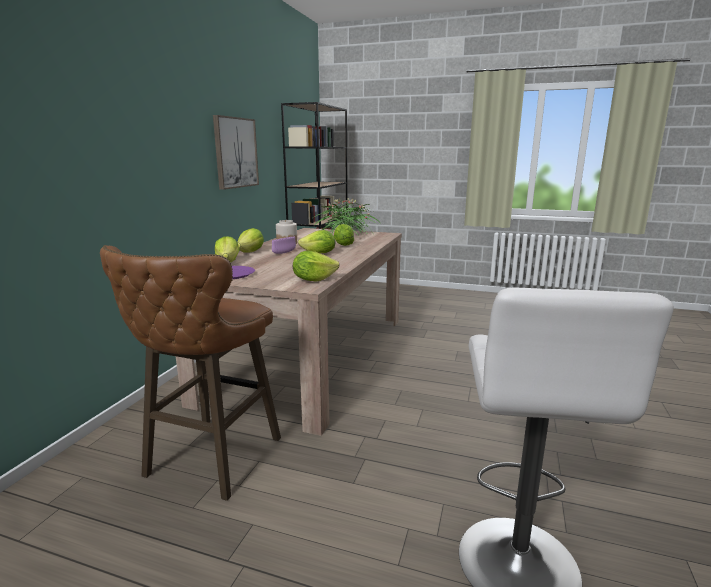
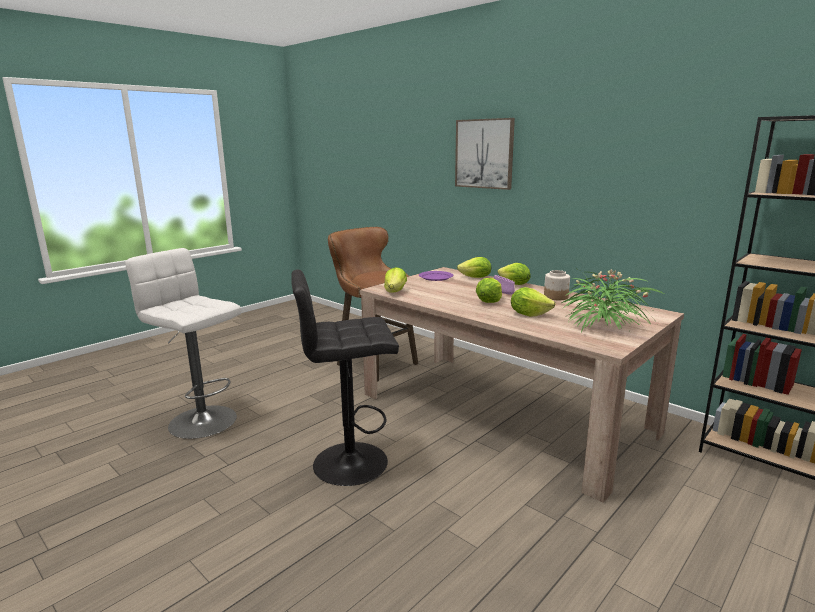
camera: 115 degrees right, 0 degrees up
picture [213,115,259,190] -> picture moved to [455,118,515,190]
none -> black stool [291,270,399,486]

